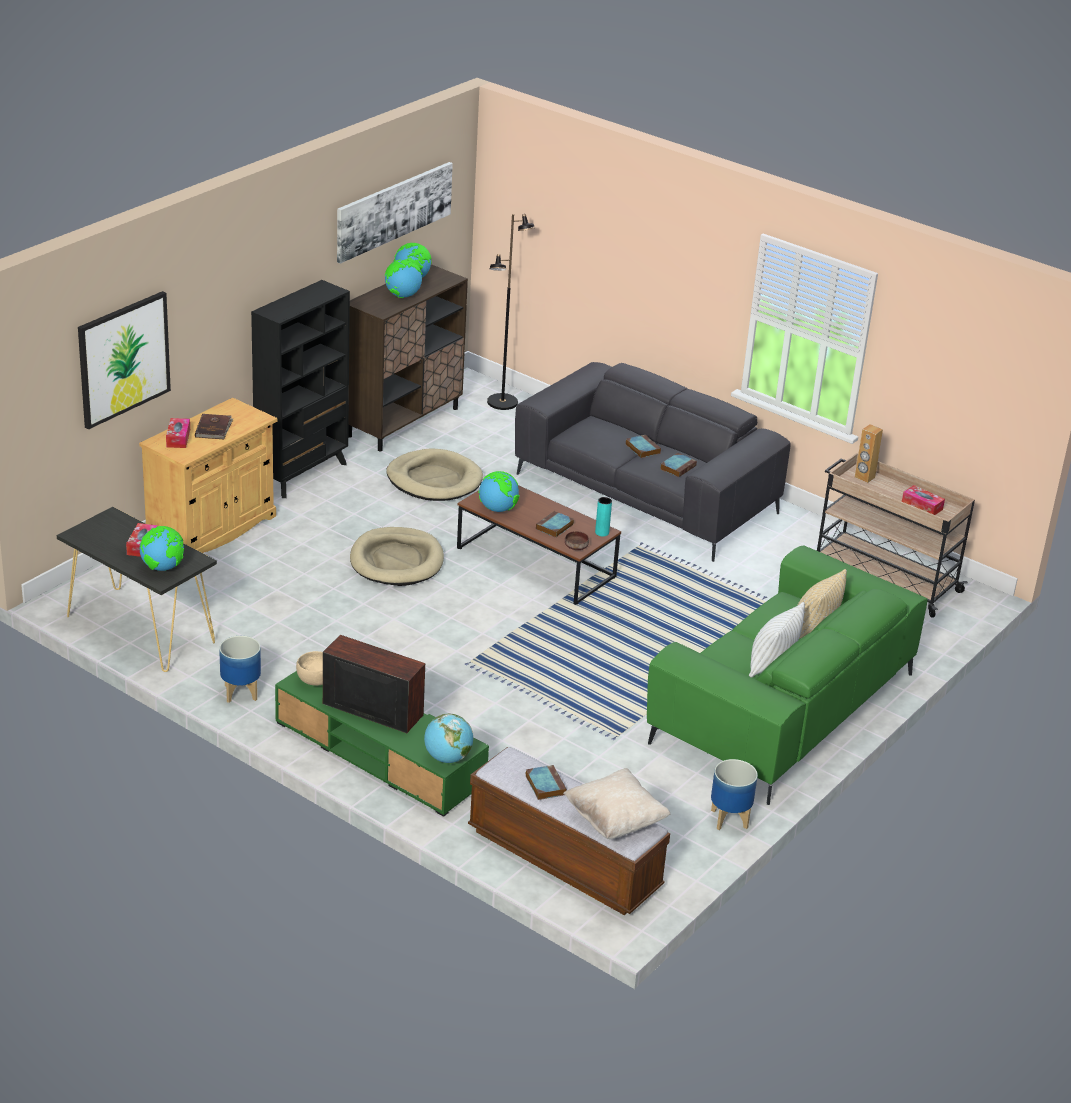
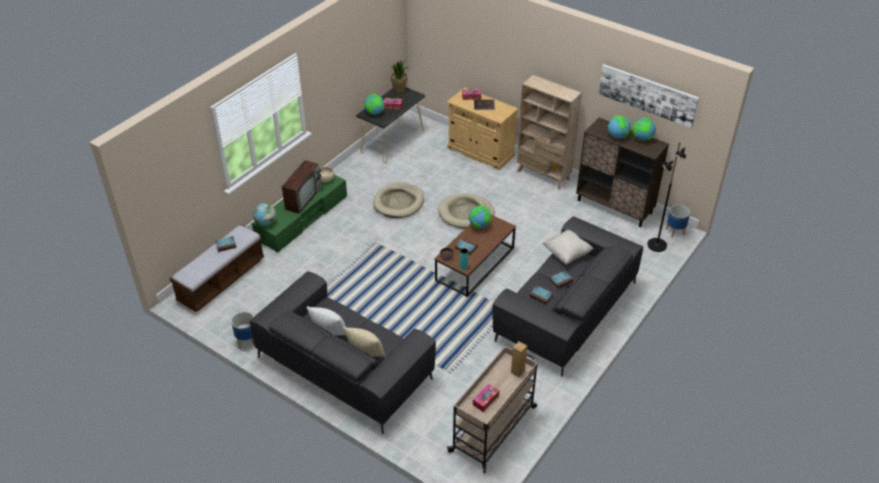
camera: 90 degrees right, 10 degrees up
picture [78,291,171,430] -> none
planter [219,636,261,703] -> planter moved to [666,205,690,238]
black bookcase [251,280,350,498] -> beige bookcase [517,75,582,190]
beige dog bed [386,449,483,501] -> beige dog bed moved to [373,182,424,218]
beige pillow [563,768,670,839] -> beige pillow moved to [543,230,594,265]
green sofa [647,545,928,805] -> grey sofa [250,271,436,434]
none -> potted plant [390,59,409,93]

